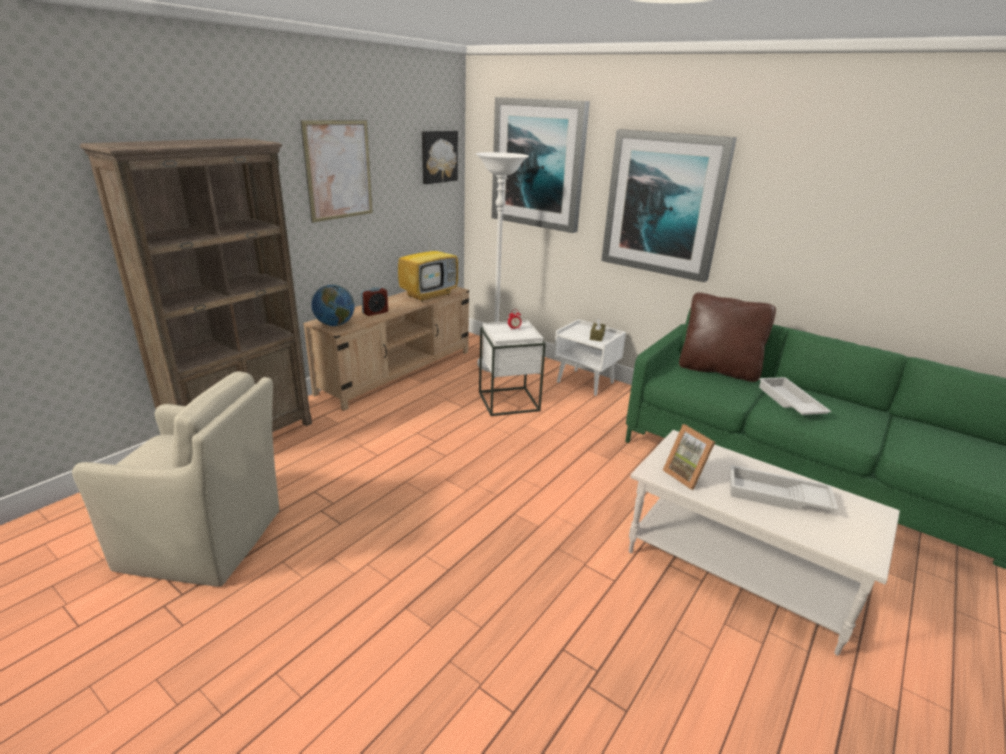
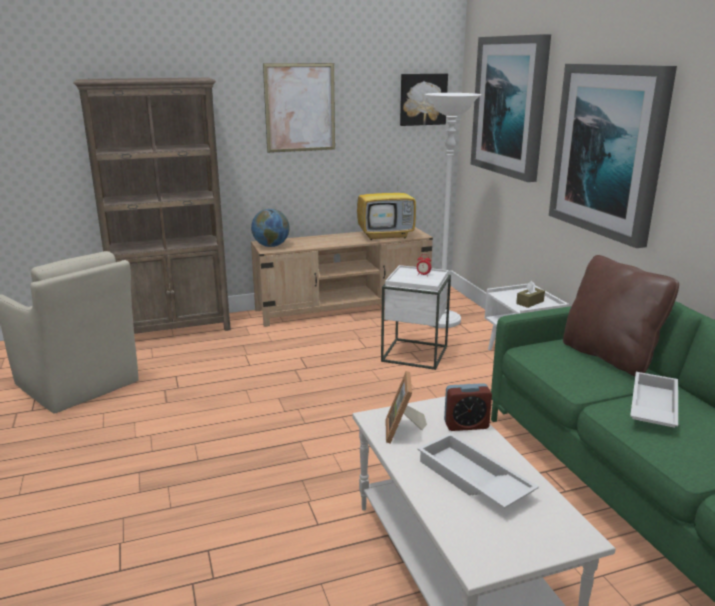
camera: 35 degrees right, 5 degrees down
alarm clock [361,287,388,316] -> alarm clock moved to [444,383,492,431]

